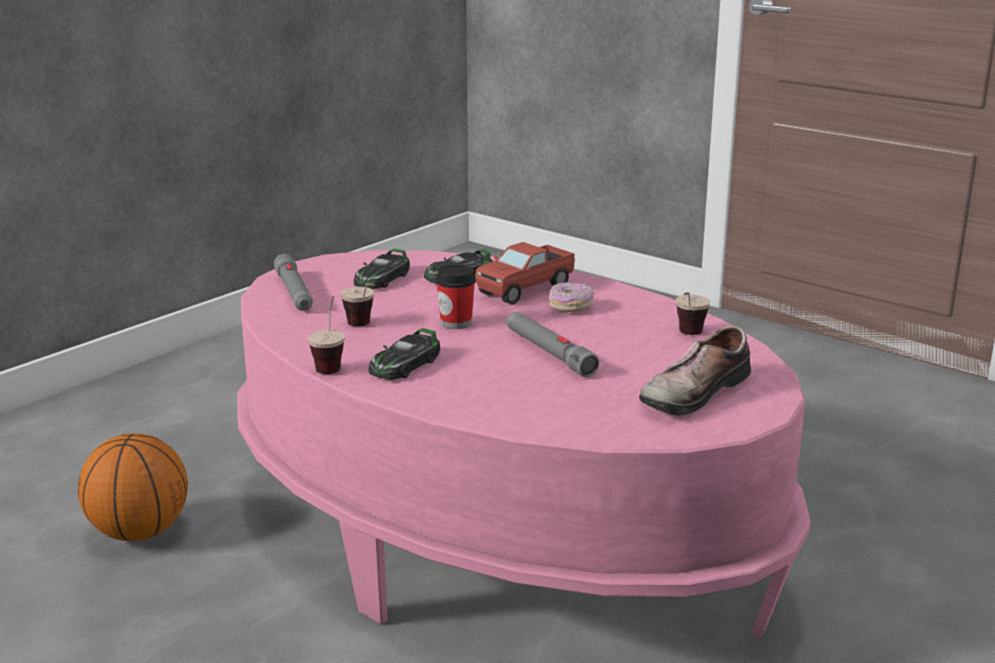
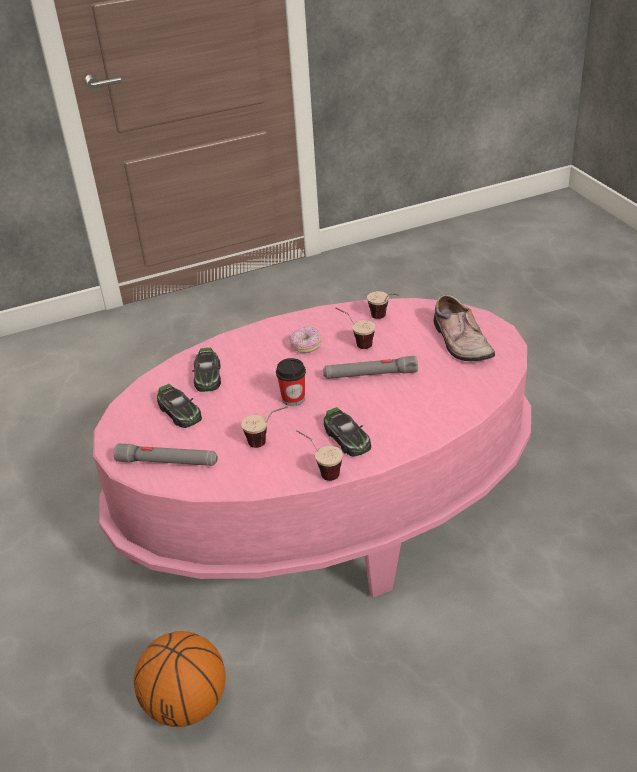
camera: 60 degrees left, 15 degrees up
toy truck [475,242,575,304] -> none
none -> cup [335,307,375,349]

